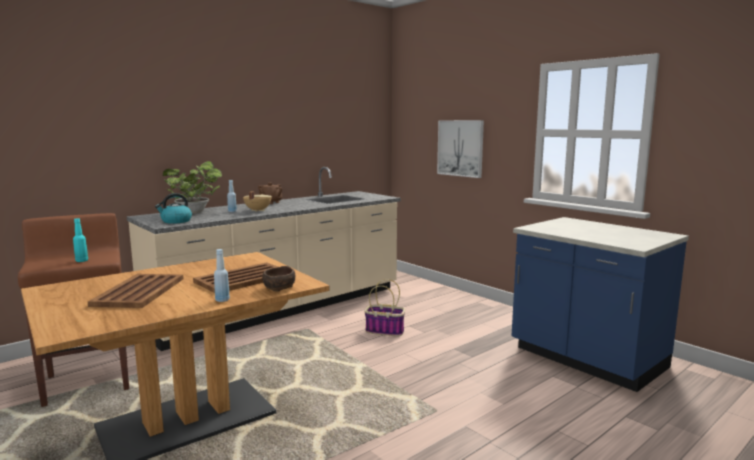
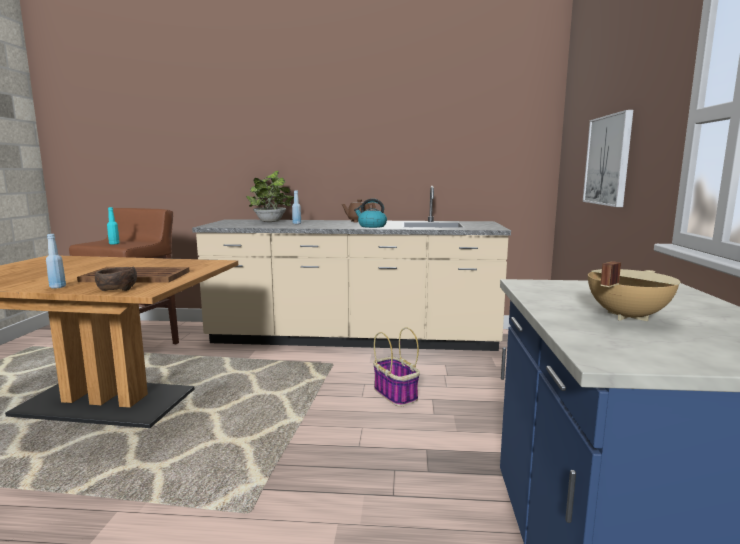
camera: 45 degrees right, 0 degrees up
brown tray [88,274,183,308] -> none
kettle [155,193,192,224] -> kettle moved to [354,199,387,228]
beige cooking pot [243,192,272,212] -> beige cooking pot moved to [588,261,680,321]

